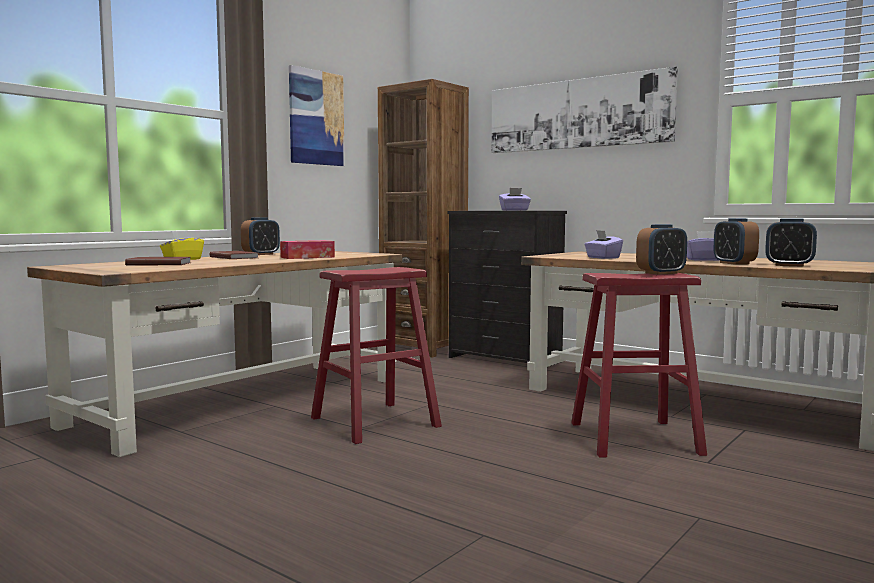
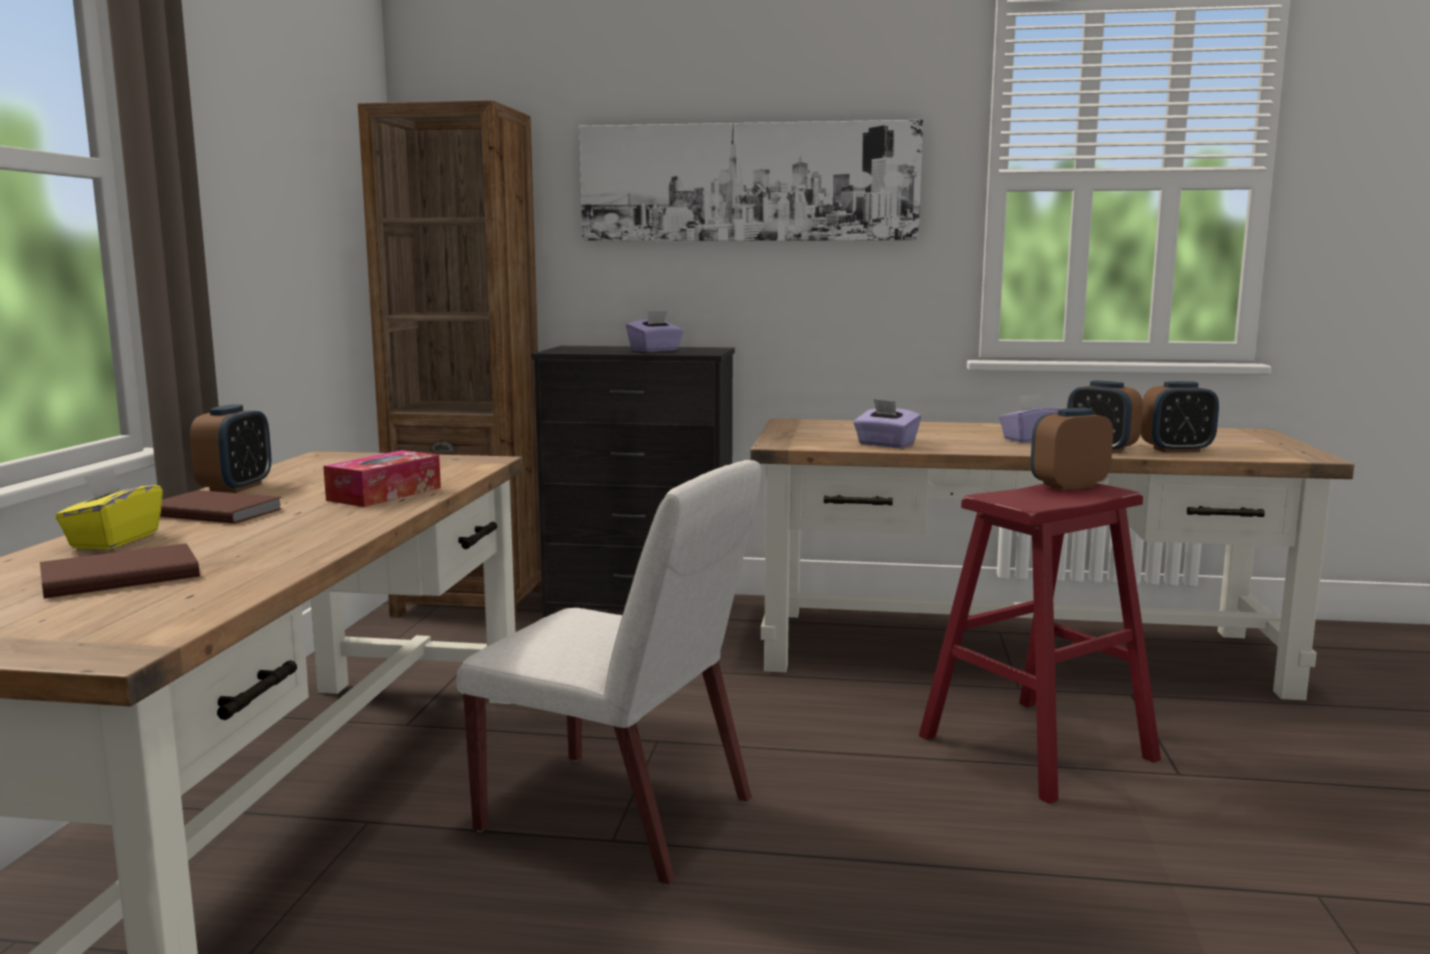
camera: 30 degrees left, 5 degrees up
picture [289,65,345,166] -> none
red stool [311,267,442,444] -> white chair [456,460,761,886]
alarm clock [636,224,687,275] -> alarm clock turned 150 degrees counterclockwise [1031,408,1113,491]

